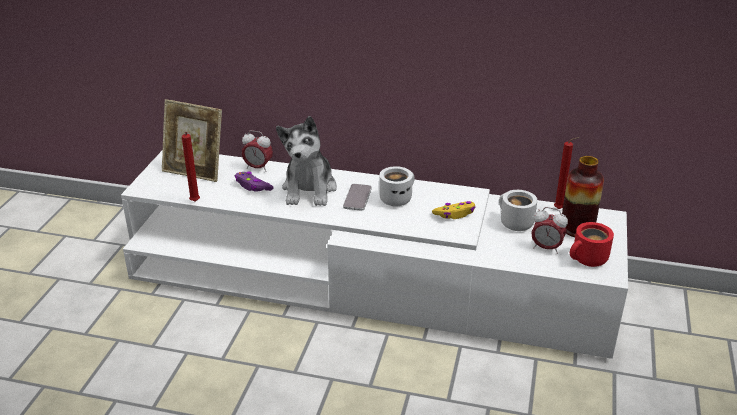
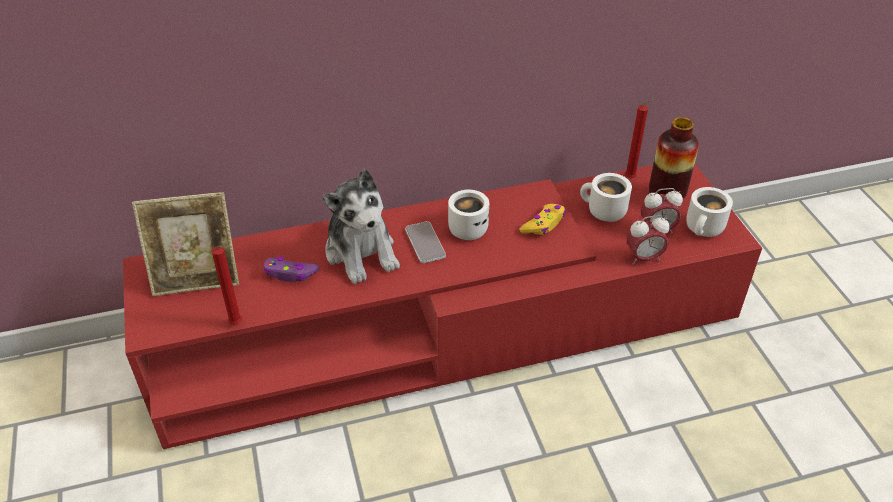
camera: 30 degrees left, 10 degrees up
white tv stand [121,150,628,359] -> red tv stand [123,164,762,449]
alarm clock [242,130,273,172] -> alarm clock moved to [627,215,670,265]
red mug [570,222,614,267] -> white mug [686,187,733,237]

